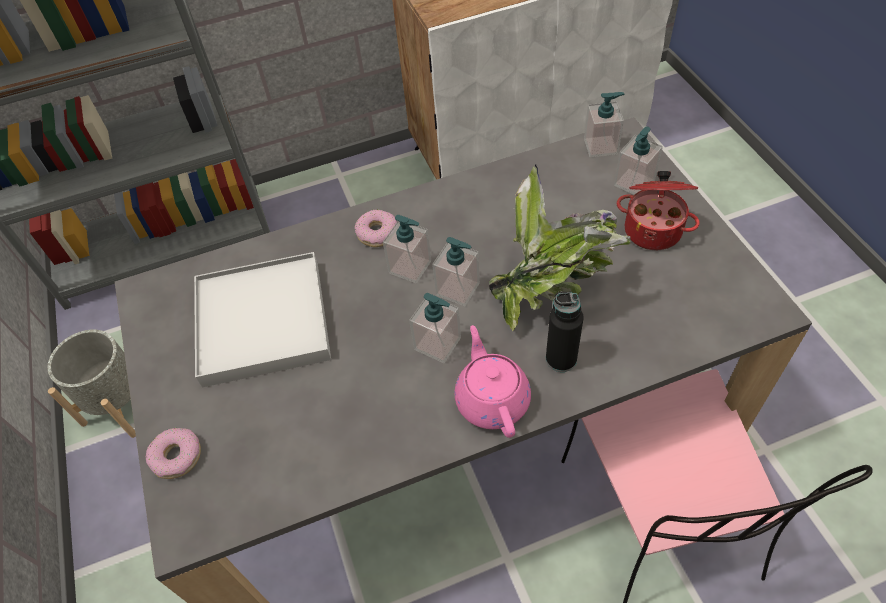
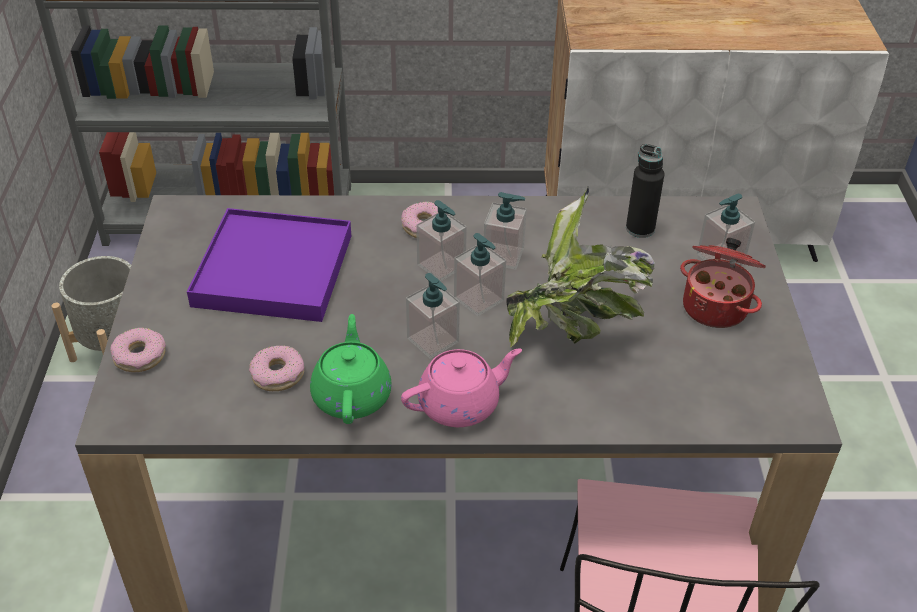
camera: 15 degrees right, 10 degrees down
white tray [194,252,331,387] -> purple tray [187,208,351,322]
pink teapot [454,325,531,438] -> pink teapot turned 60 degrees clockwise [401,348,522,427]
black bottle [546,292,584,372] -> black bottle moved to [626,144,664,238]
soap dispenser [584,92,624,158] -> soap dispenser moved to [484,192,527,270]
none -> donut [249,345,304,391]
none -> green teapot [310,314,392,424]

